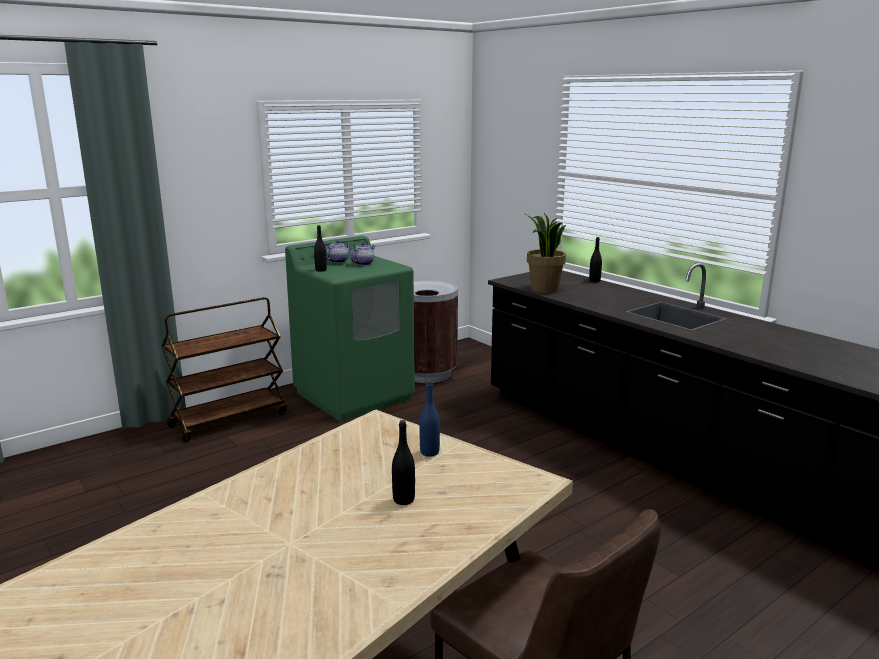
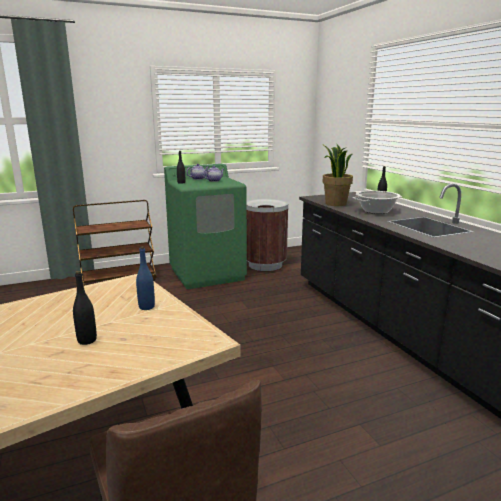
camera: 15 degrees right, 0 degrees up
none -> cooking pot [353,191,402,214]

